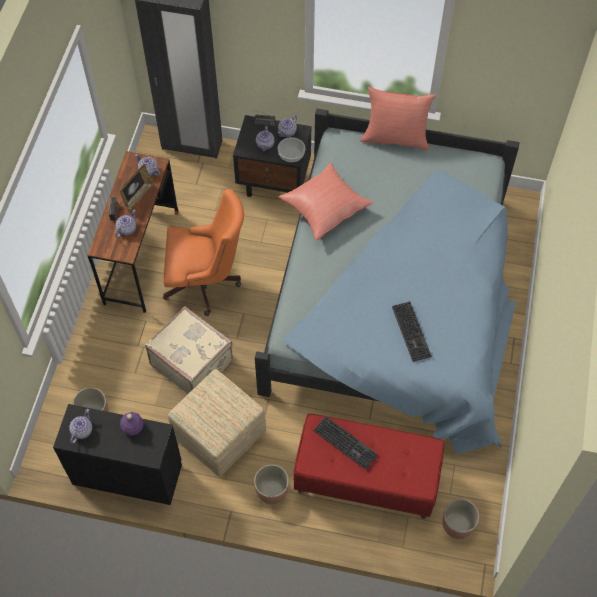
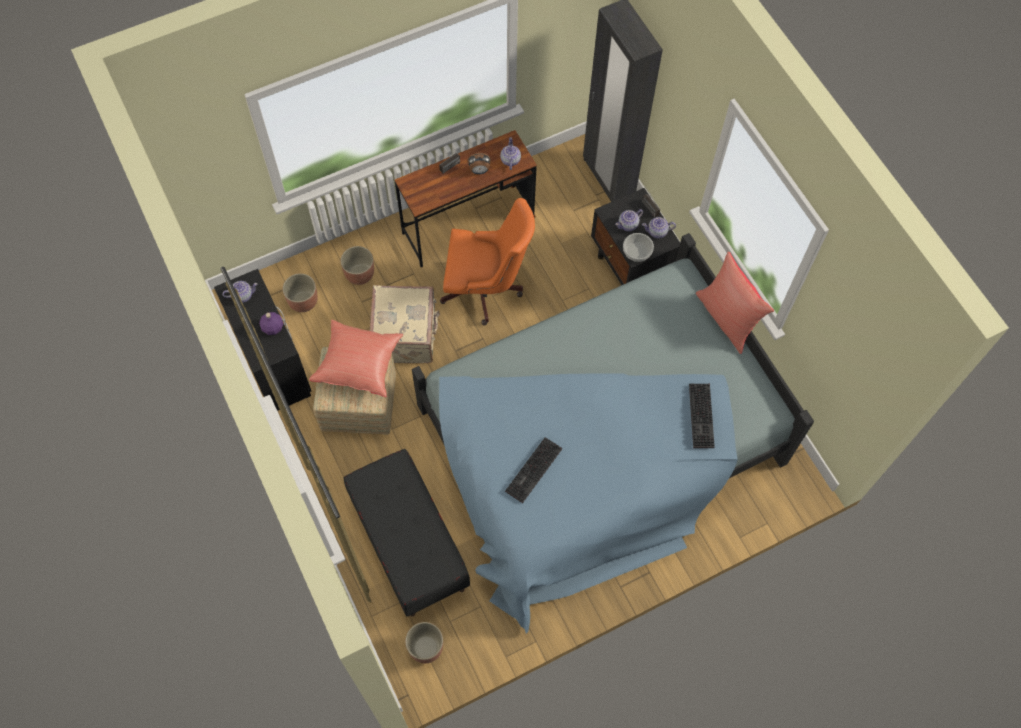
camera: 50 degrees right, 5 degrees up
teapot [115,209,136,238] -> none
picture frame [120,164,154,211] -> alarm clock [467,153,491,174]
orange office chair [163,189,244,316] -> orange office chair turned 45 degrees counterclockwise [440,198,535,326]
planter [254,464,289,504] -> planter moved to [341,246,374,285]
red pillow [278,162,373,241] -> red pillow moved to [309,320,403,397]
red bench [293,414,445,519] -> black bench [344,449,470,617]
keyboard [314,416,378,470] -> keyboard moved to [689,384,715,448]

